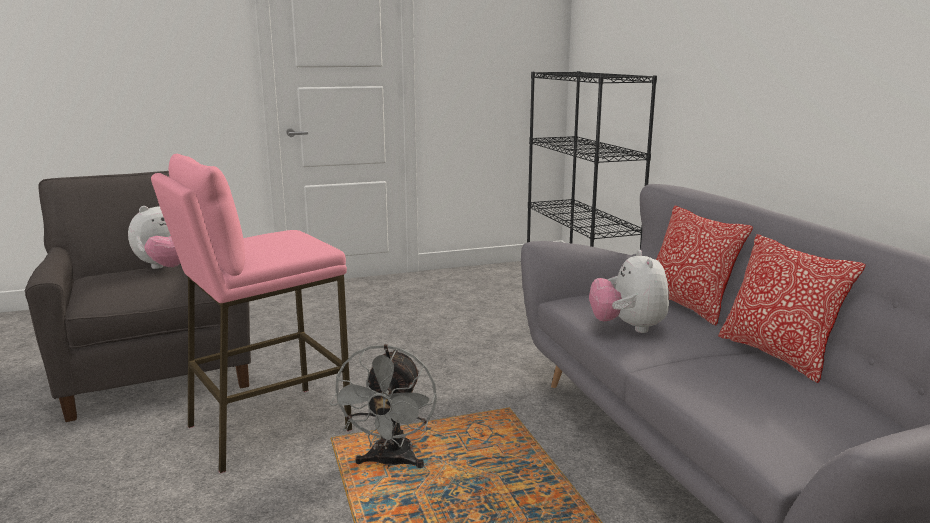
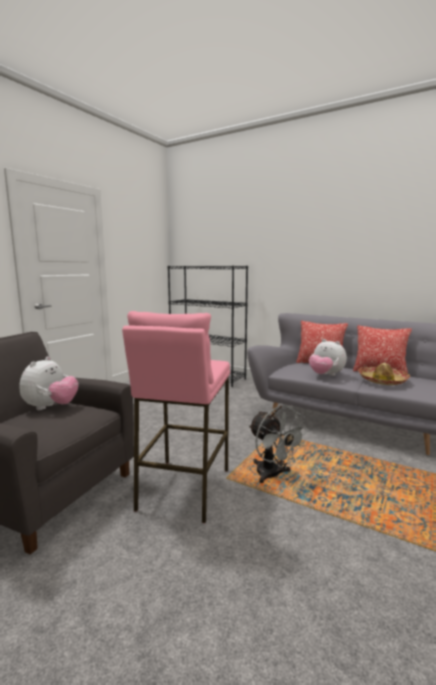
camera: 40 degrees left, 5 degrees down
none -> hat [358,363,410,385]

